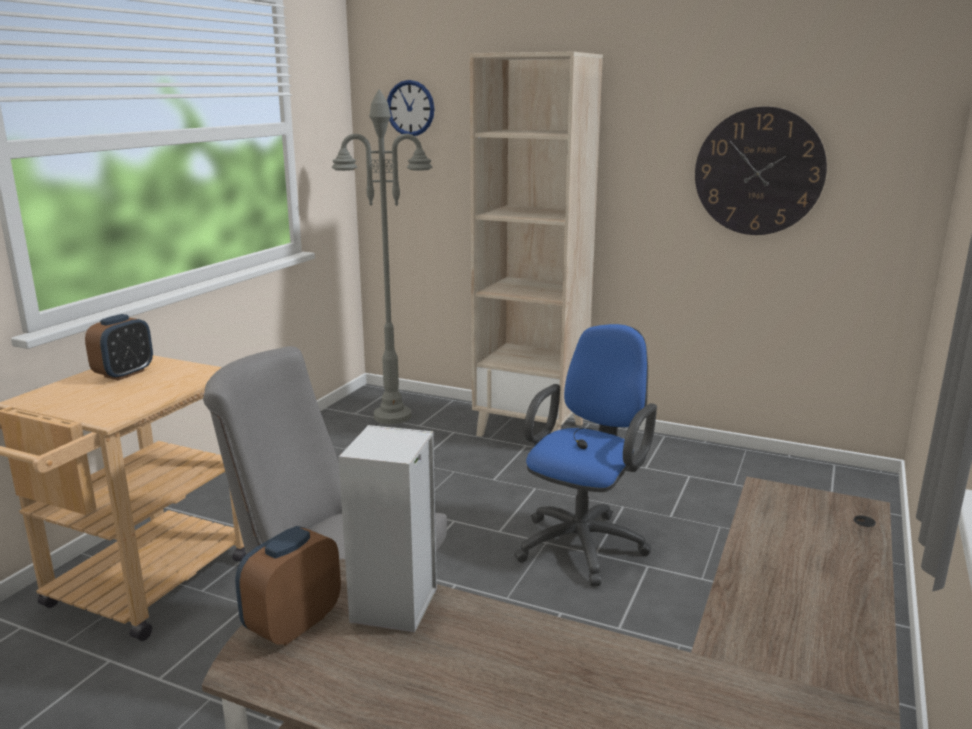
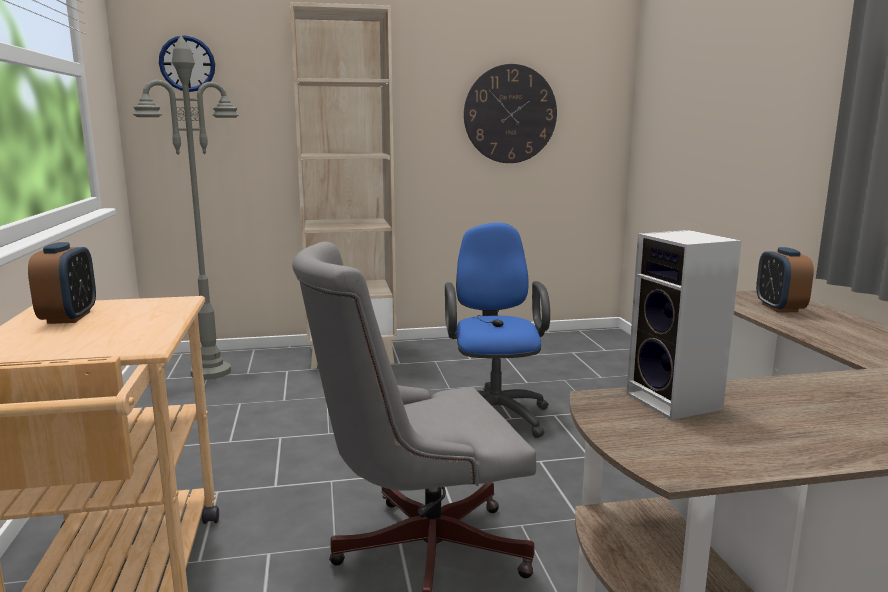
camera: 35 degrees left, 5 degrees down
alarm clock [235,526,341,646] -> alarm clock moved to [756,247,814,312]

